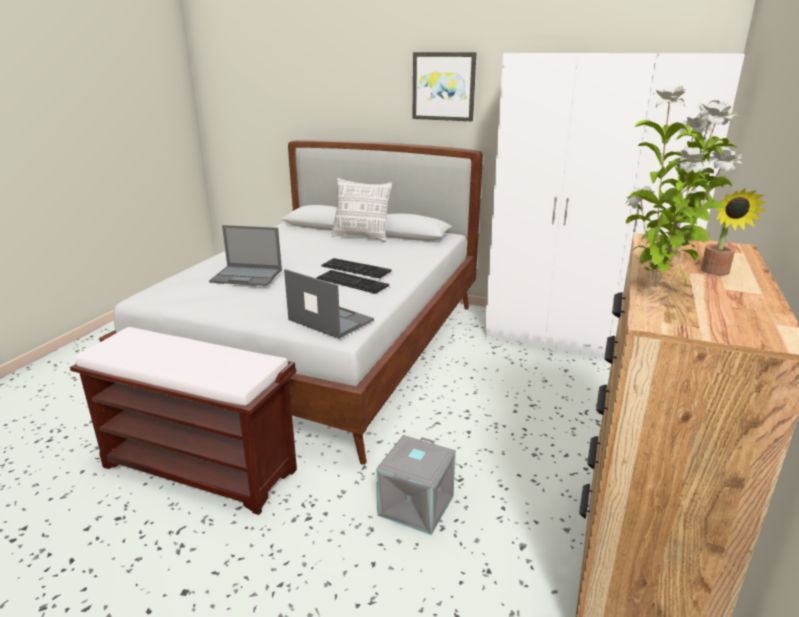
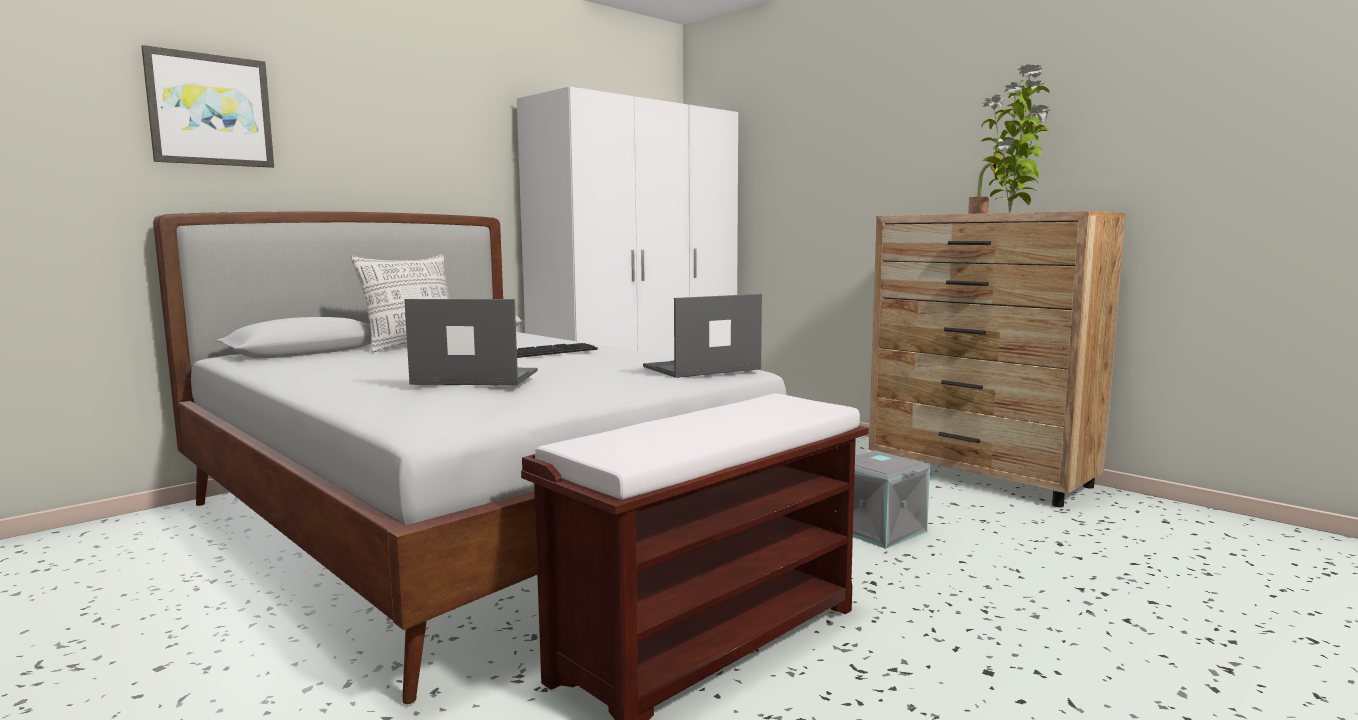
camera: 65 degrees left, 15 degrees down
laptop [209,225,282,286] -> laptop turned 120 degrees counterclockwise [404,299,538,385]
keyboard [317,270,389,294] -> none
picture [412,52,477,121] -> picture moved to [141,45,274,168]

